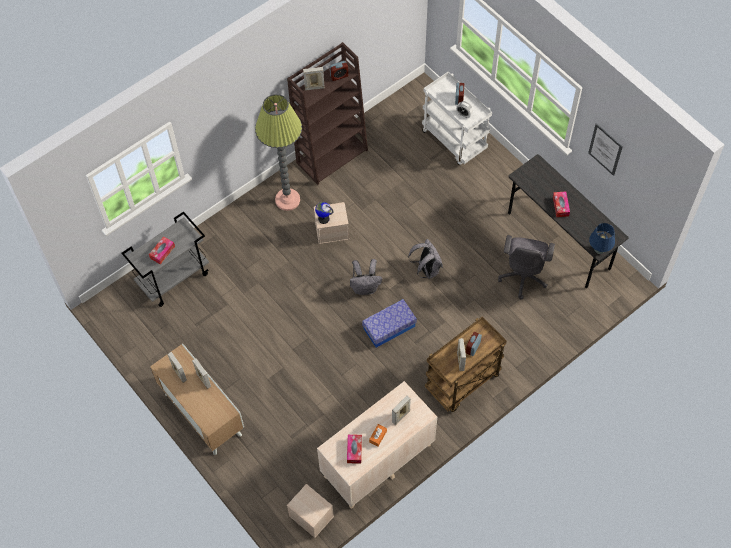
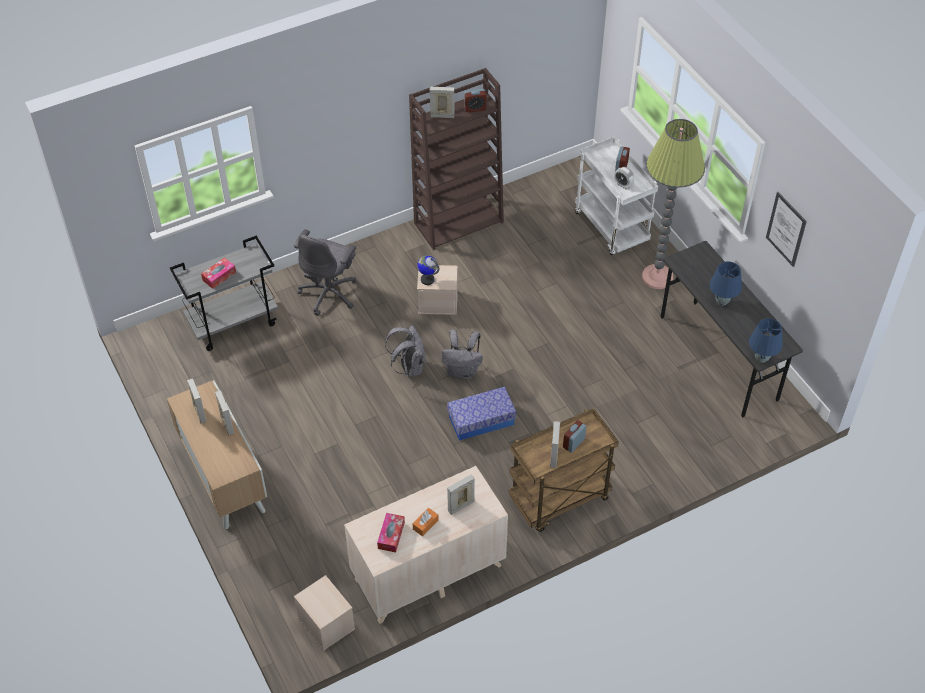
camera: 10 degrees right, 10 degrees down
floor lamp [255,94,302,211] -> floor lamp moved to [642,119,705,289]
grey backpack [408,239,443,279] -> grey backpack moved to [385,325,425,377]
grey office chair [498,235,555,299] -> grey office chair moved to [294,229,356,316]
tissue box [553,192,570,217] -> blue table lamp [709,262,742,306]

